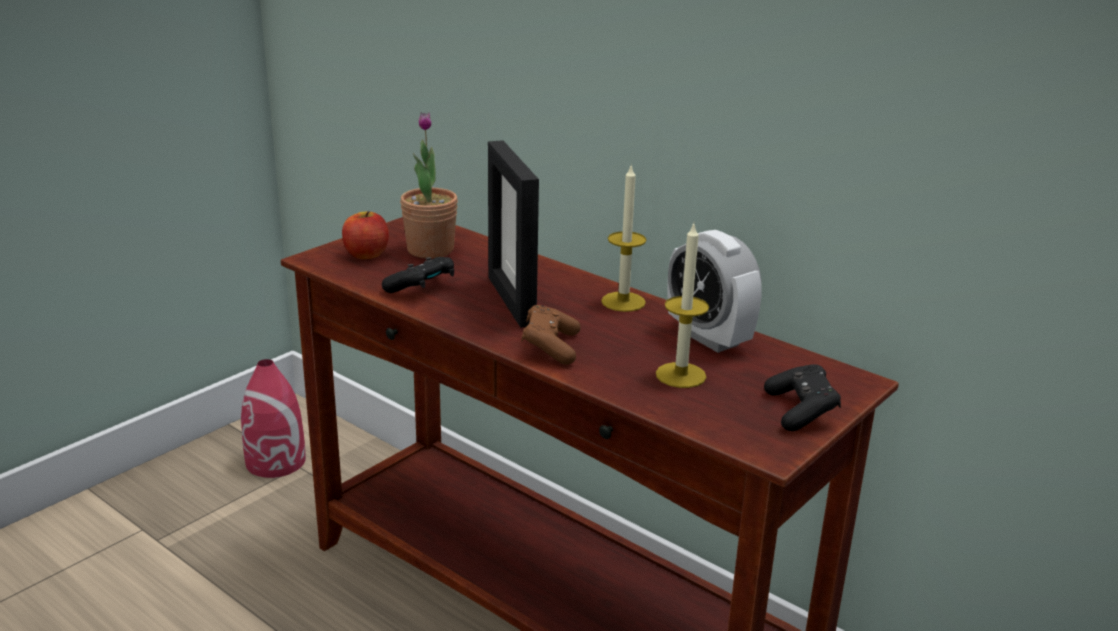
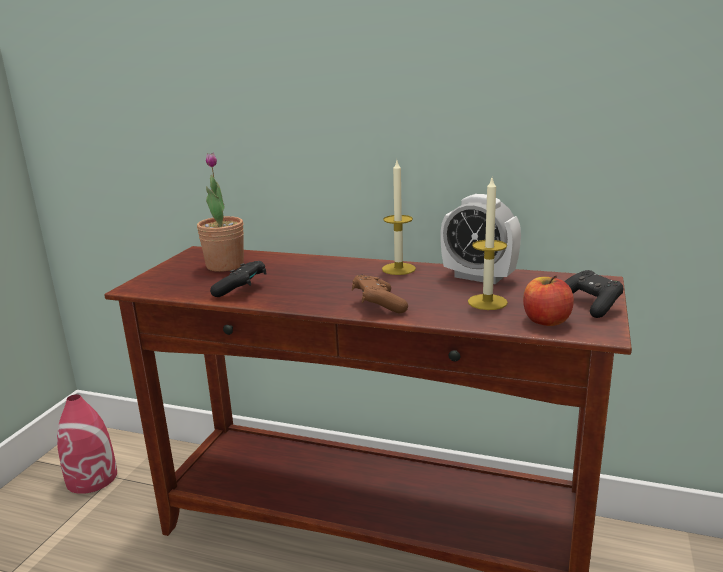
camera: 20 degrees left, 5 degrees down
apple [342,211,389,259] -> apple moved to [523,275,574,326]
picture frame [488,140,539,328] -> none

